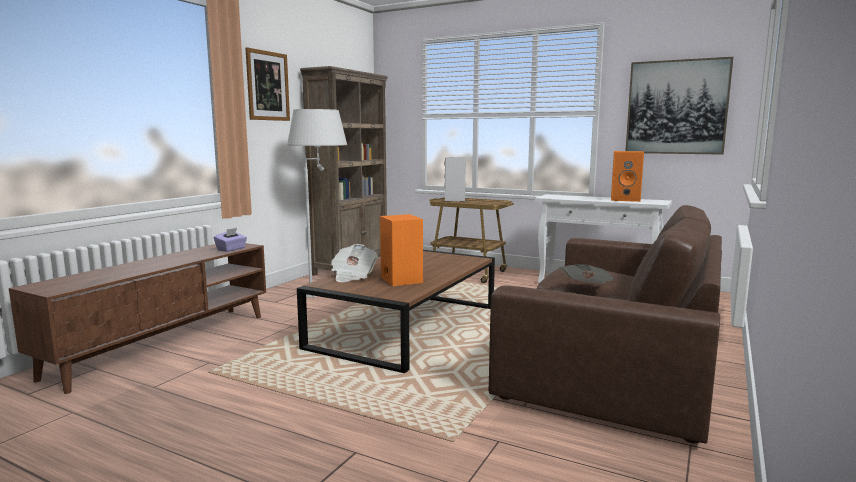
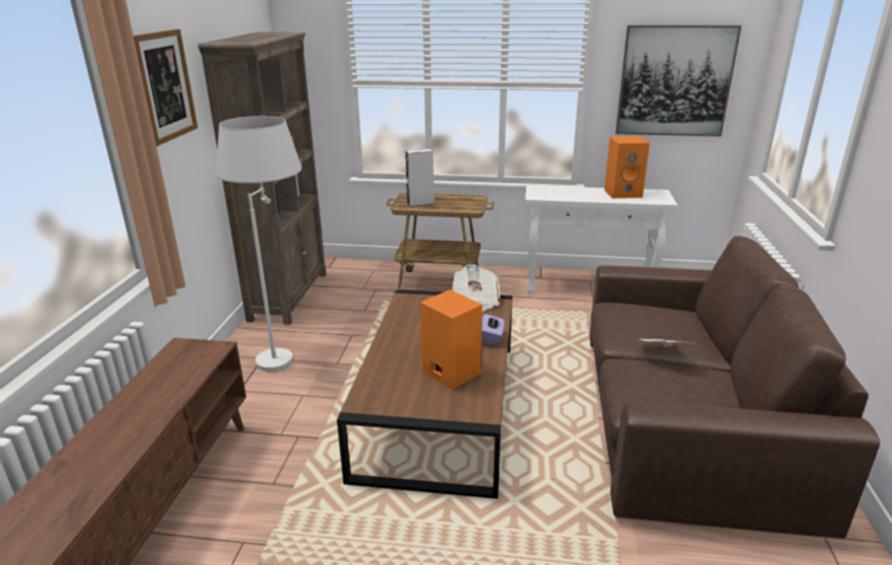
camera: 20 degrees left, 15 degrees up
purple tissue box [214,228,247,252] -> purple tissue box moved to [482,314,504,346]
newspaper [331,244,378,282] -> newspaper moved to [452,264,500,312]

